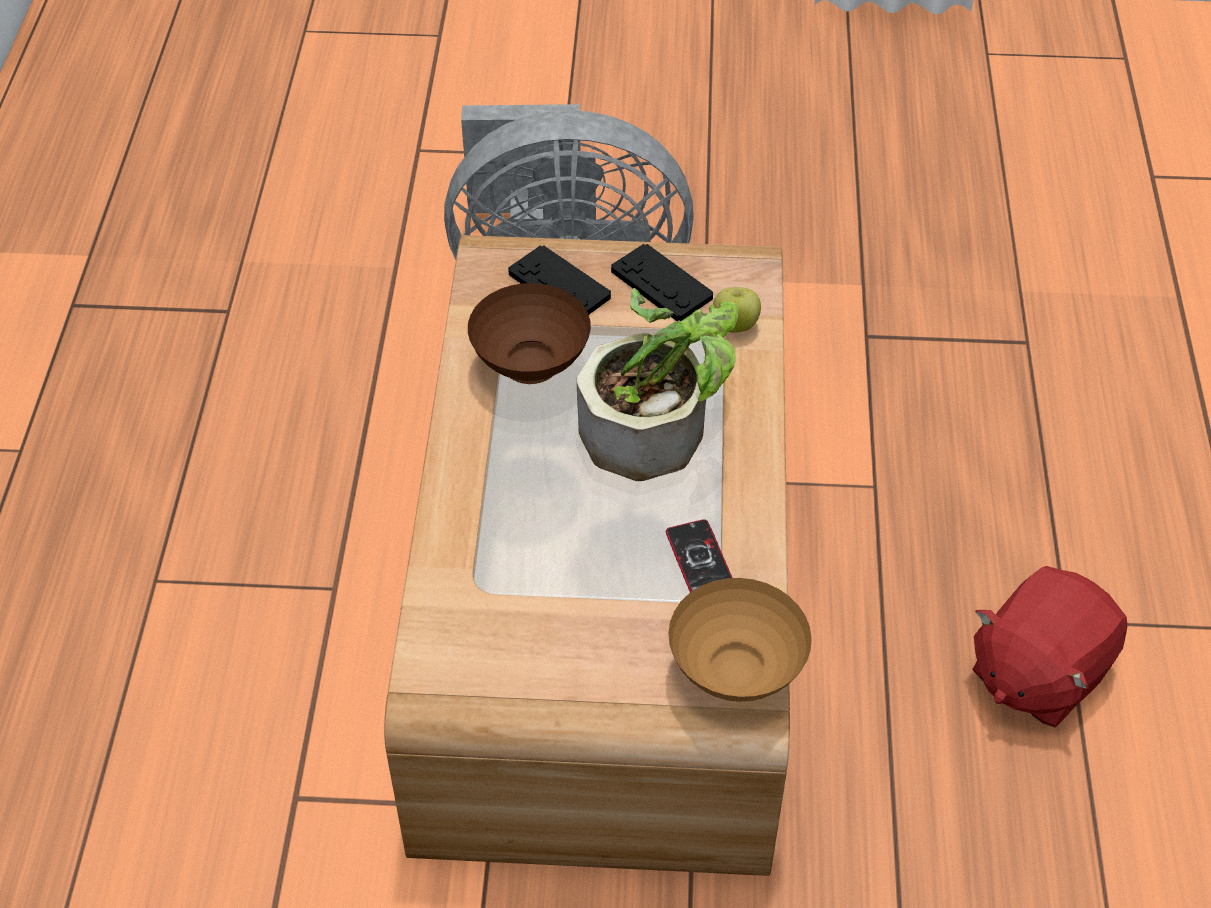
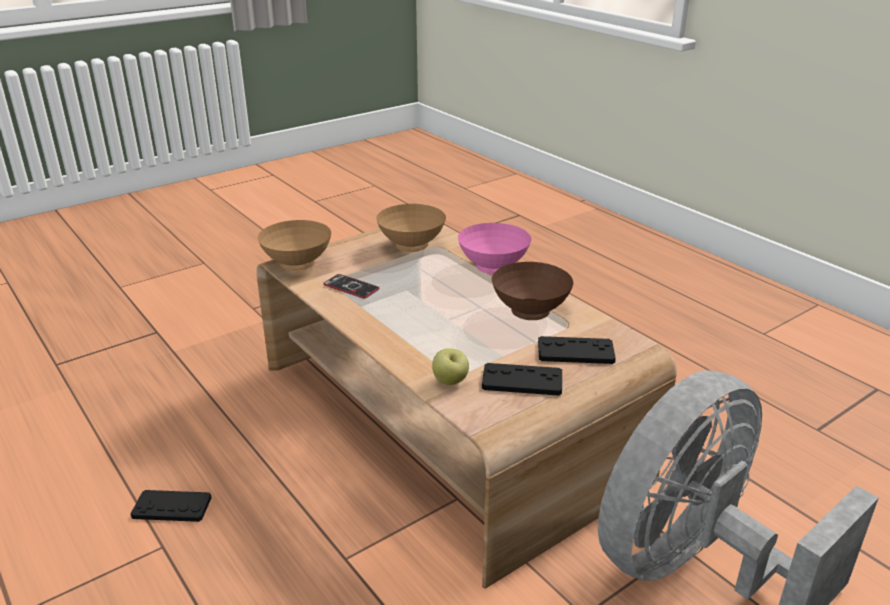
camera: 140 degrees right, 20 degrees down
potted plant [577,288,738,481] -> none
red plush toy [972,566,1127,727] -> black game controller [130,490,212,522]
none -> brown bowl [376,204,446,252]
none -> pink bowl [458,223,531,274]

